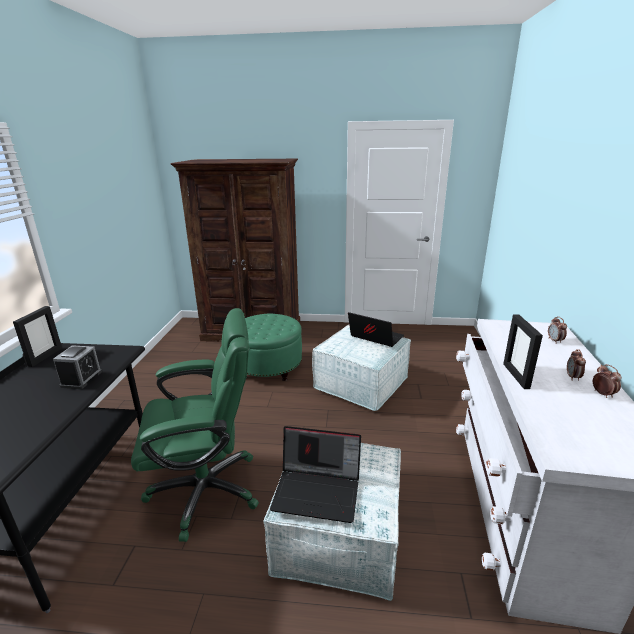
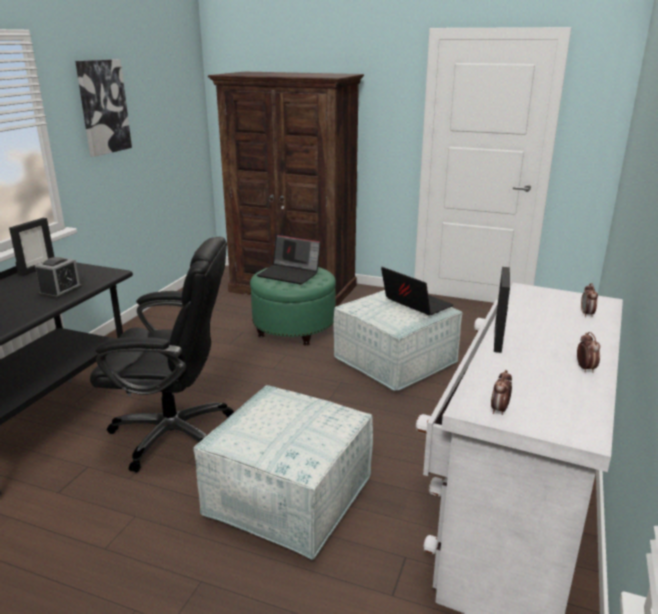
camera: 15 degrees right, 0 degrees up
green office chair [131,308,259,542] -> black office chair [90,237,234,473]
laptop [270,426,361,523] -> laptop moved to [257,234,321,284]
alarm clock [567,349,586,381] -> alarm clock moved to [491,370,512,415]
none -> picture [75,59,132,157]

